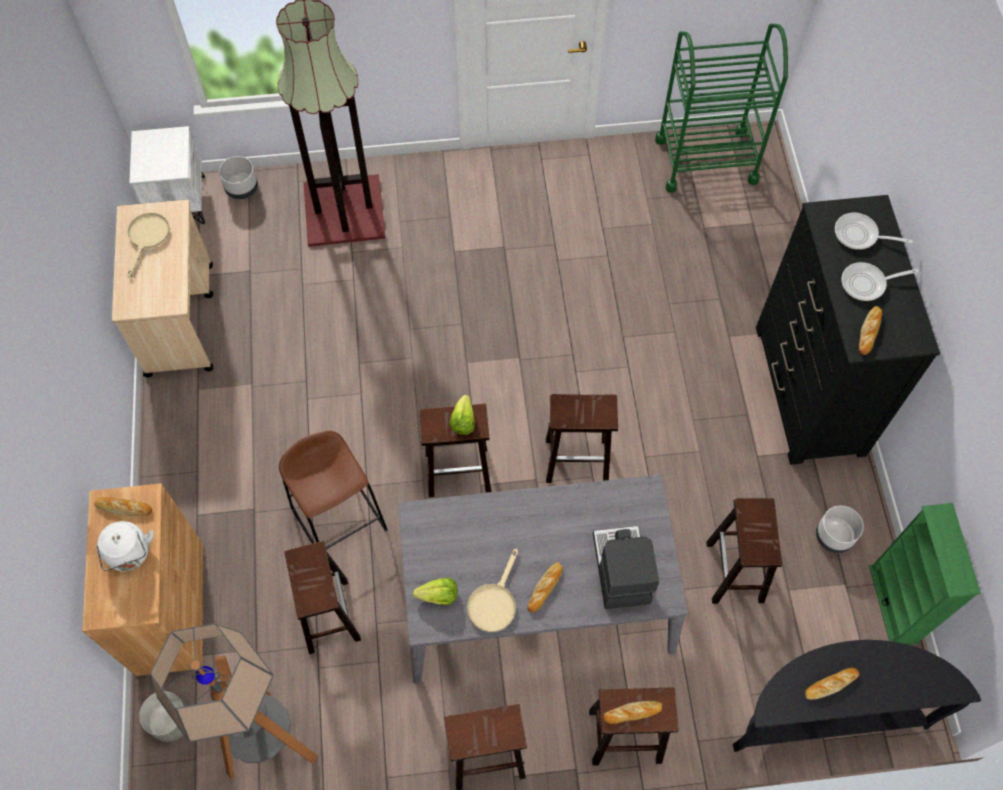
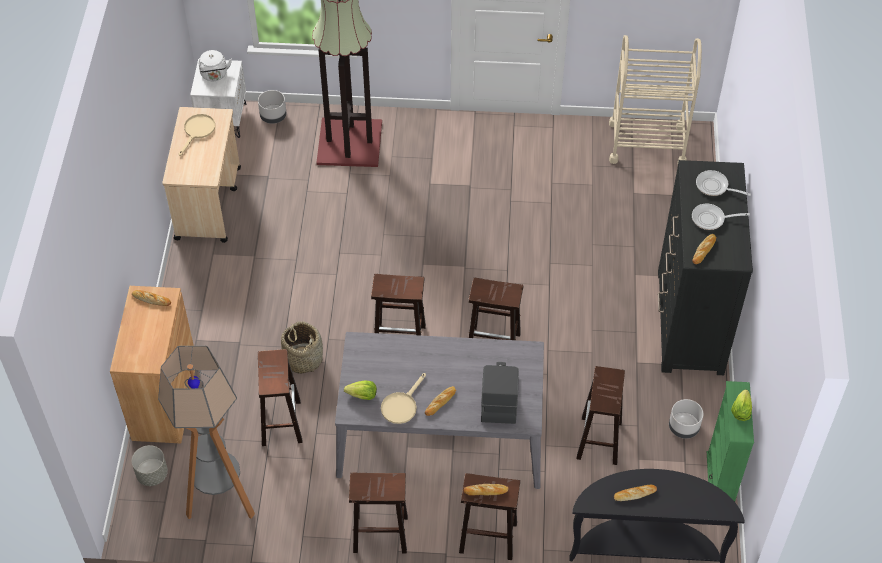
camera: 10 degrees right, 10 degrees down
white kettle [96,521,154,571] -> white kettle moved to [199,50,232,81]
brown stool [279,431,388,549] -> basket [281,321,323,374]
lettuce [449,395,475,435] -> lettuce moved to [731,389,752,421]
green cart [655,24,788,193] -> beige cart [609,35,702,164]

